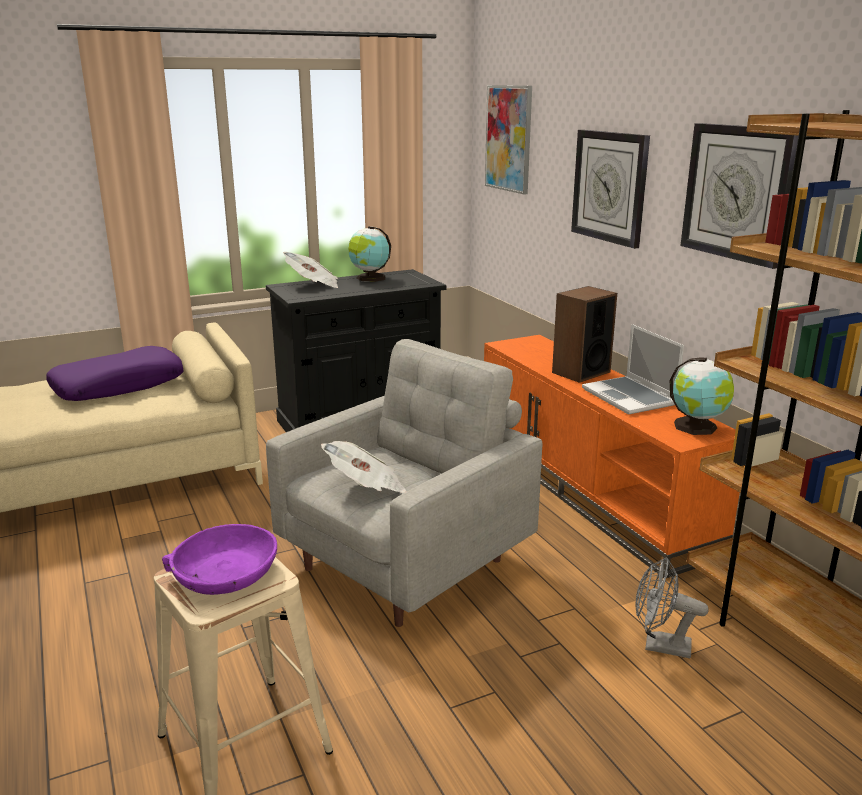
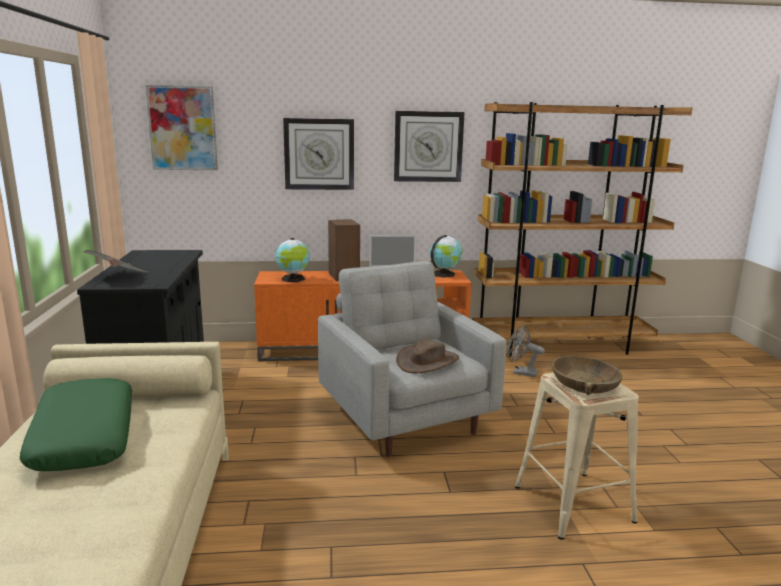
camera: 70 degrees left, 5 degrees down
purple pillow [46,346,184,401] -> green pillow [20,378,132,471]
purple bowl [162,524,277,595] -> brown bowl [552,355,622,395]
newspaper [321,441,407,493] -> brown hat [396,338,459,373]
globe [348,226,391,282] -> globe moved to [276,238,310,282]
grey fan [635,557,709,658] -> grey fan turned 75 degrees clockwise [508,325,545,377]

